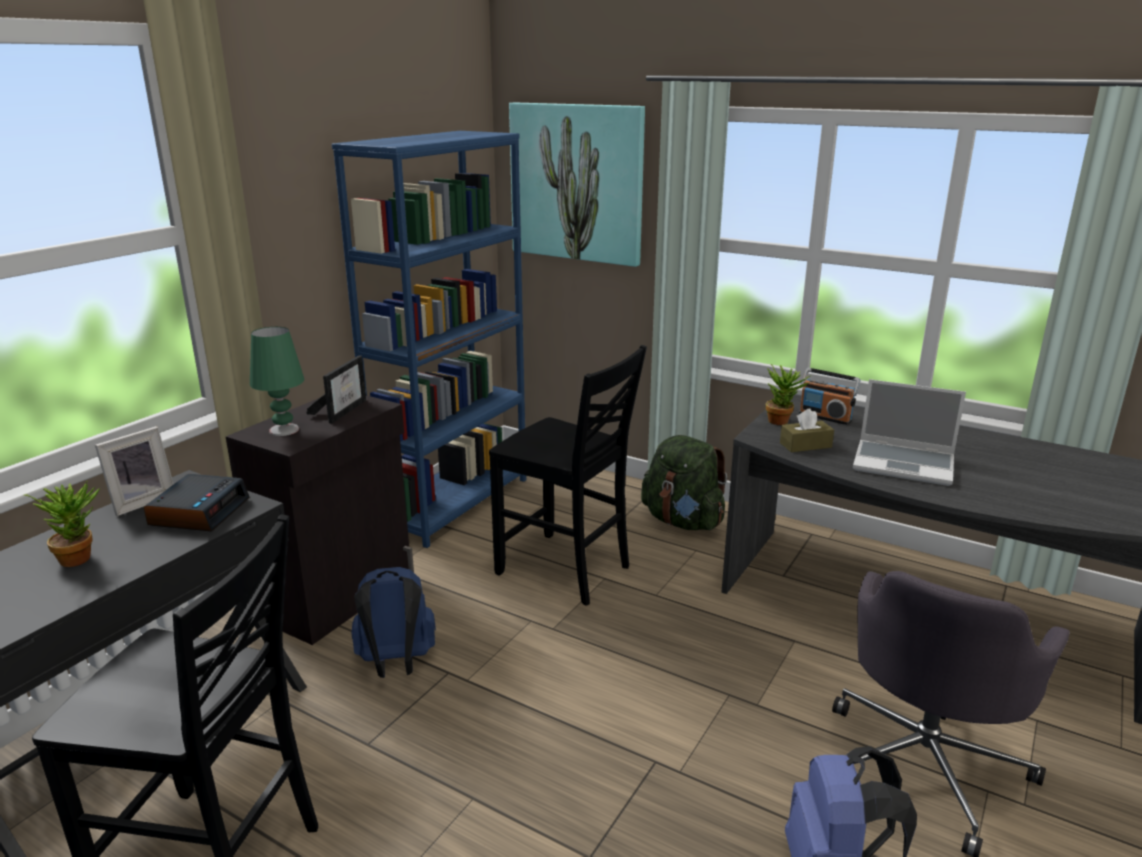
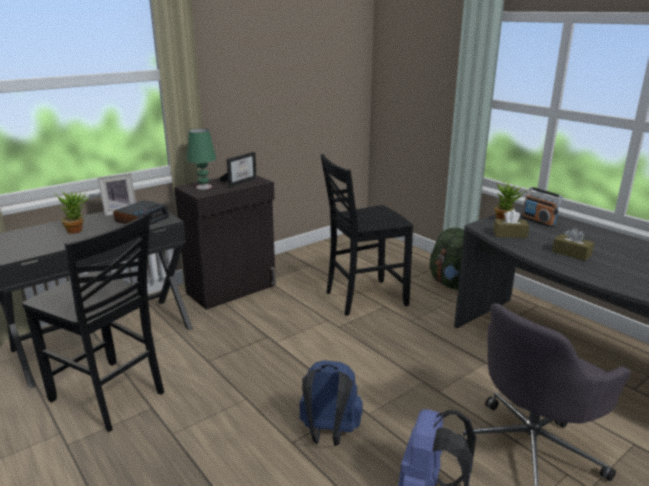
camera: 20 degrees right, 0 degrees up
blue bookcase [332,131,526,548] -> none
blue backpack [352,567,436,678] -> blue backpack moved to [299,360,363,446]
black chair [489,345,647,606] -> black chair turned 105 degrees clockwise [321,154,413,316]
picture [509,103,645,267] -> none
laptop [853,379,966,486] -> brown tissue box [552,228,594,261]

